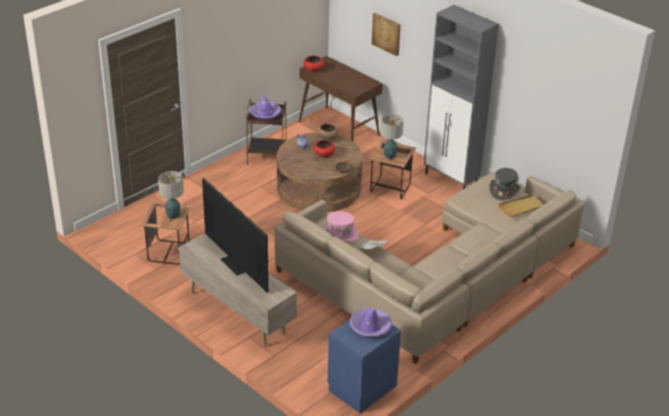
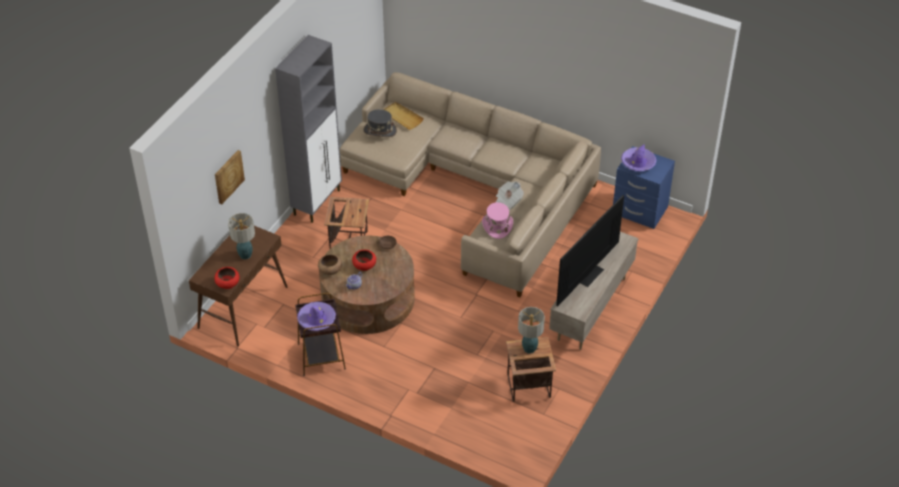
camera: 105 degrees left, 10 degrees up
table lamp [381,114,404,159] -> table lamp moved to [228,213,255,259]

